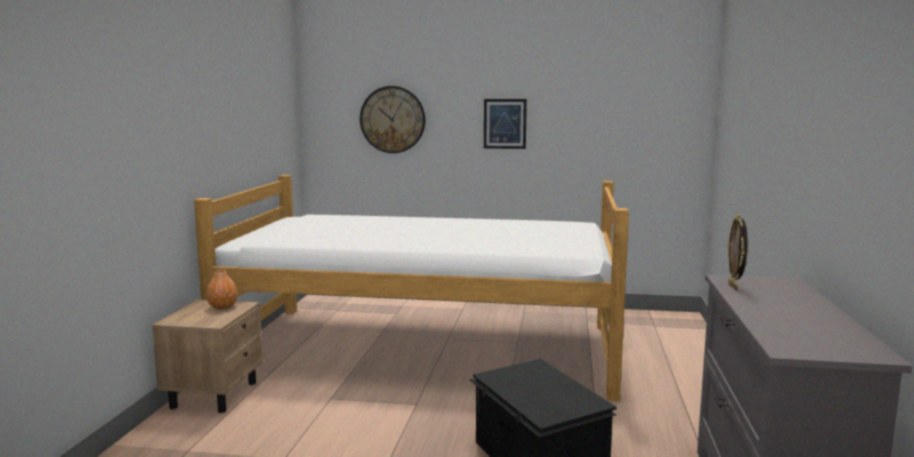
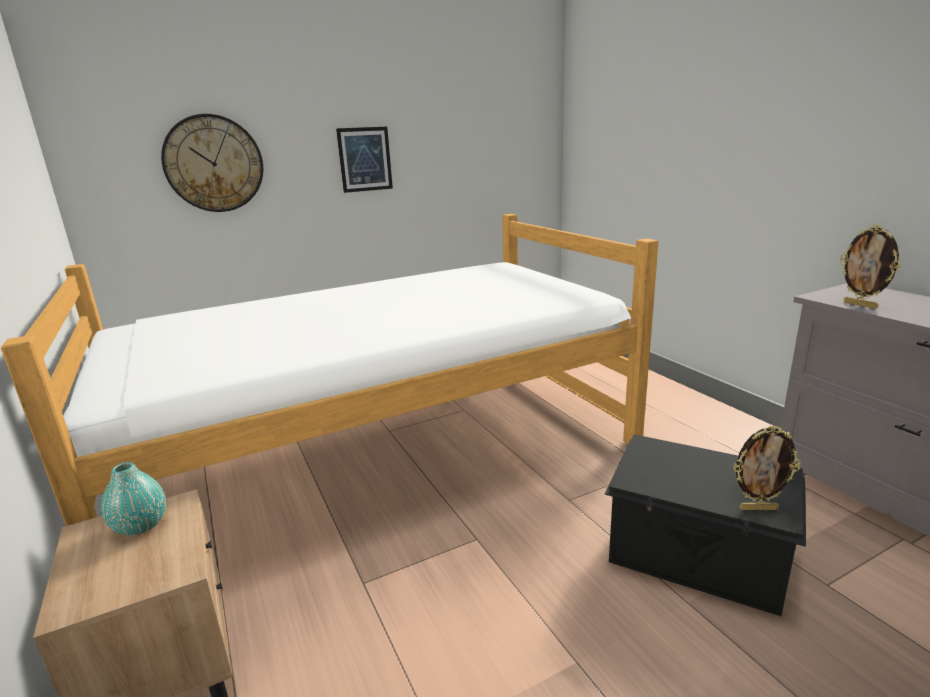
camera: 35 degrees left, 10 degrees up
orange vase [206,270,238,309] -> turquoise vase [101,462,166,535]
none -> picture frame [733,426,801,510]

